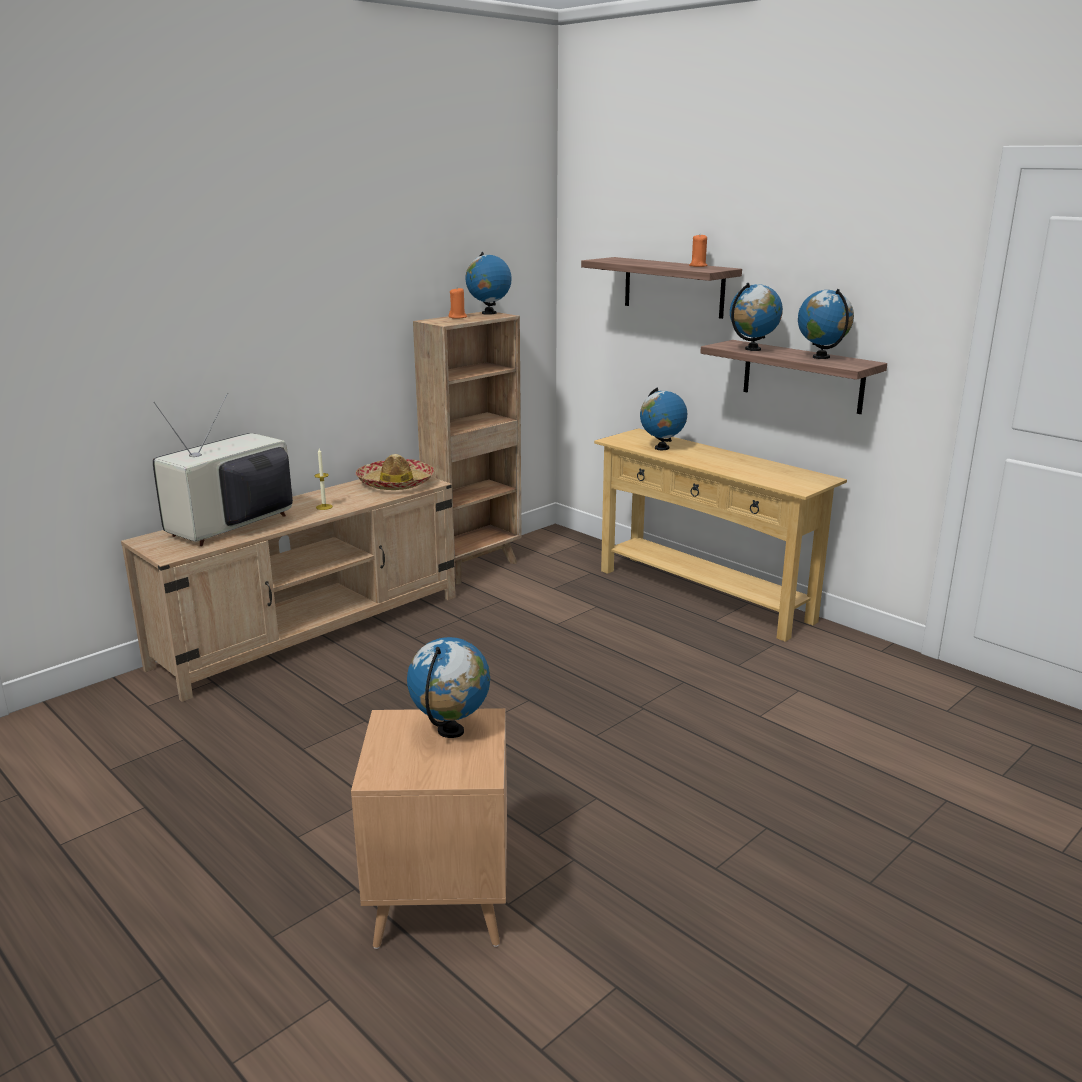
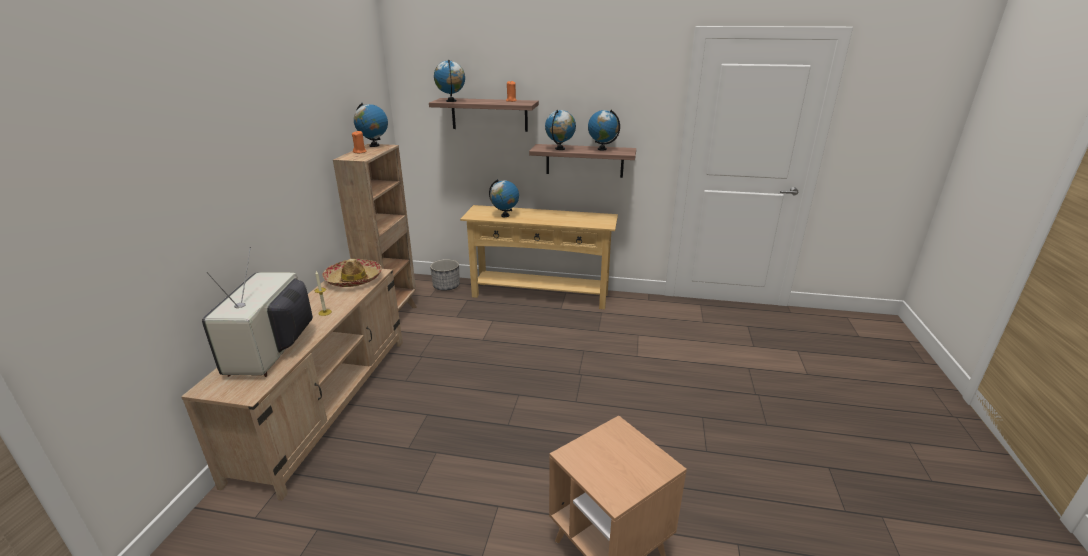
camera: 35 degrees left, 5 degrees up
globe [407,637,490,738] -> globe moved to [434,60,465,102]
none -> planter [430,259,460,291]

